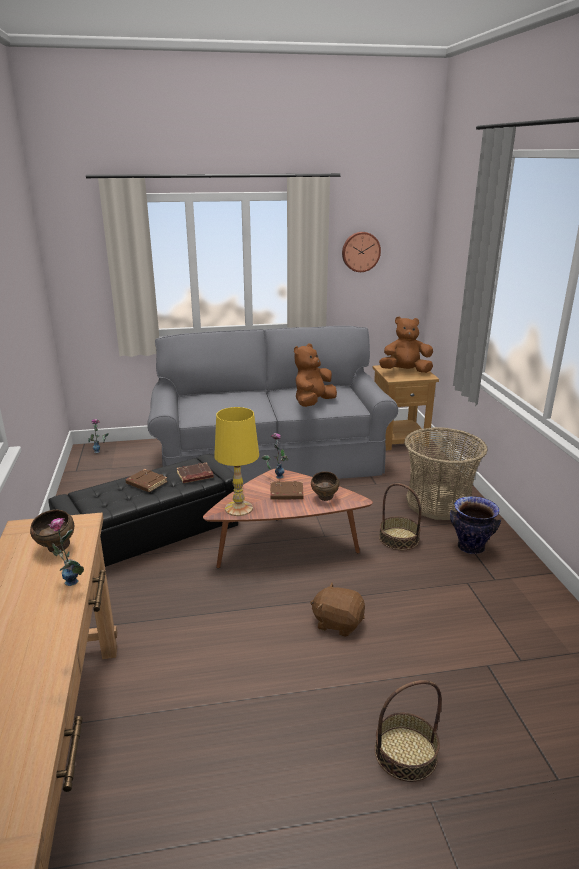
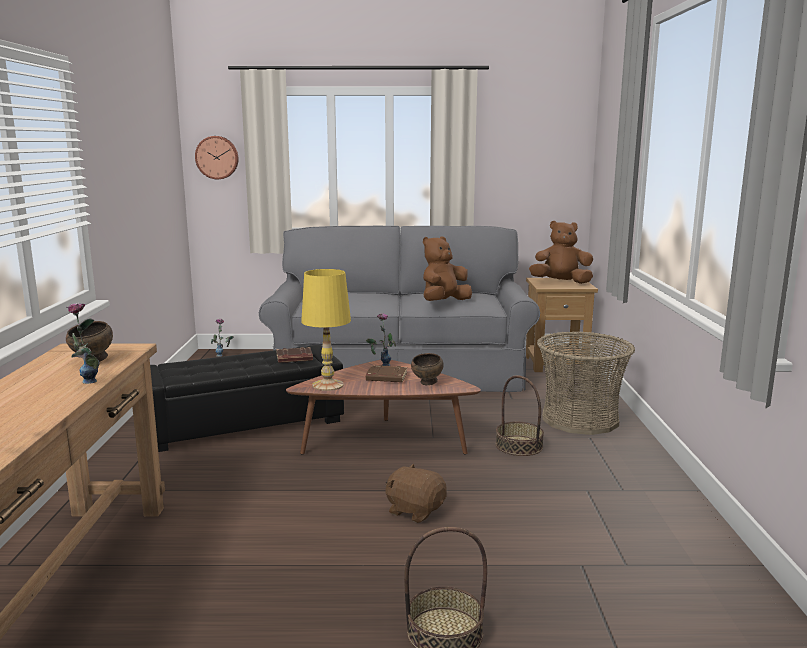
camera: 10 degrees right, 10 degrees down
brown book [126,469,168,492] -> none
wall clock [342,232,381,272] -> wall clock moved to [195,136,239,179]
vase [450,496,501,554] -> none

